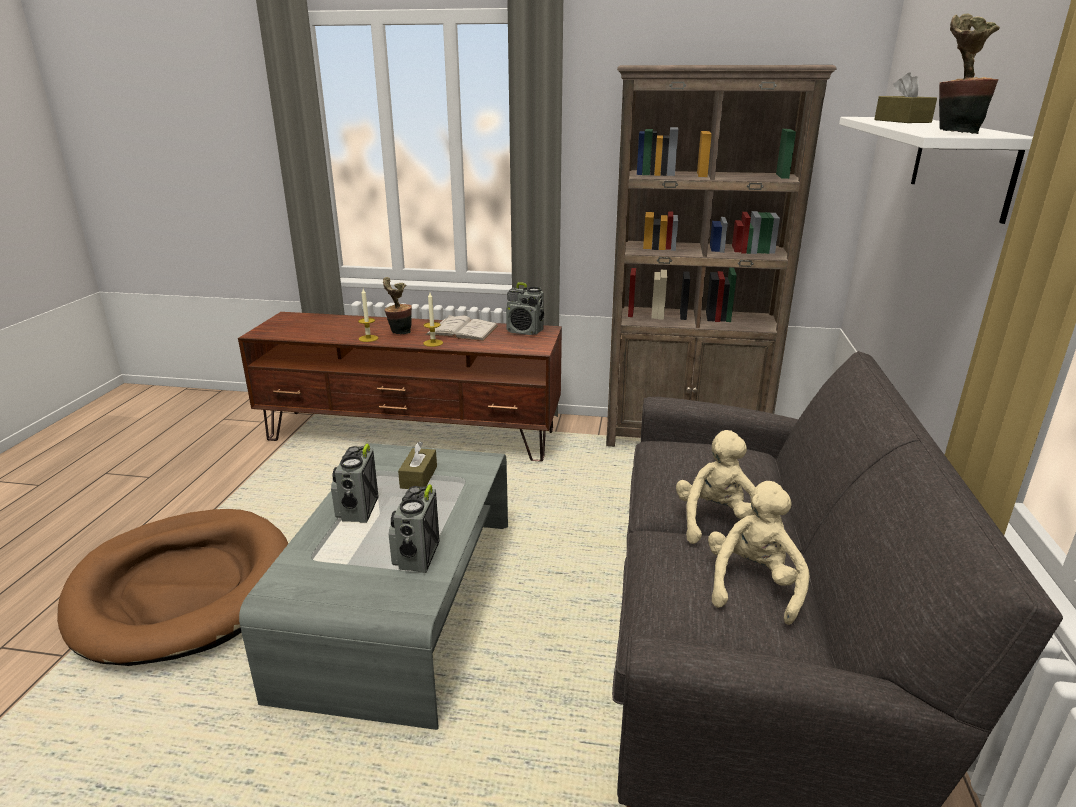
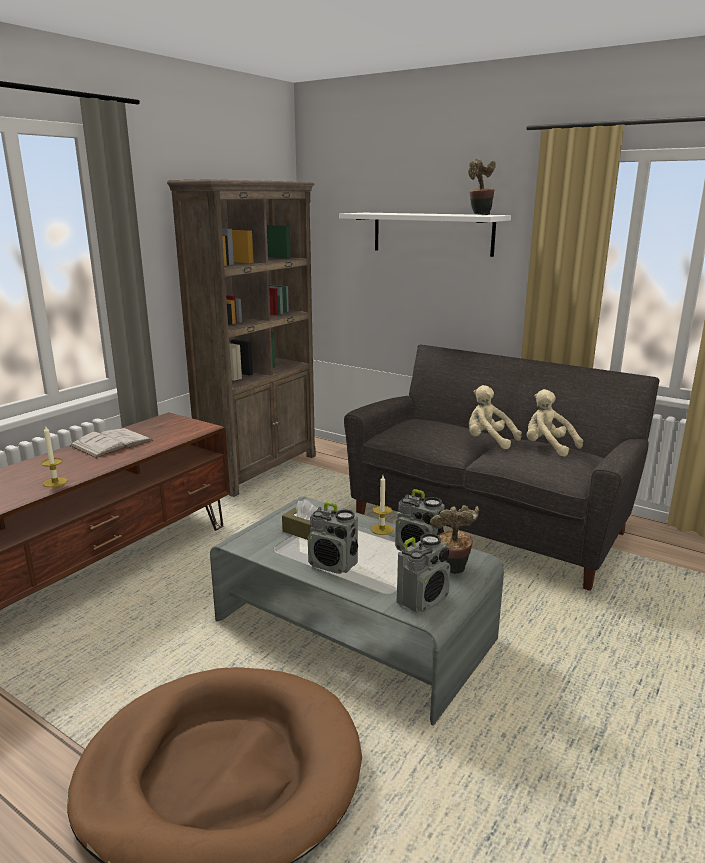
camera: 65 degrees left, 5 degrees down
potted plant [383,277,412,334] -> potted plant moved to [430,505,479,574]
candle [423,293,443,347] -> candle moved to [371,475,393,535]
radio [506,282,544,335] -> radio moved to [397,533,451,613]
brown tissue box [874,72,937,123] -> none

